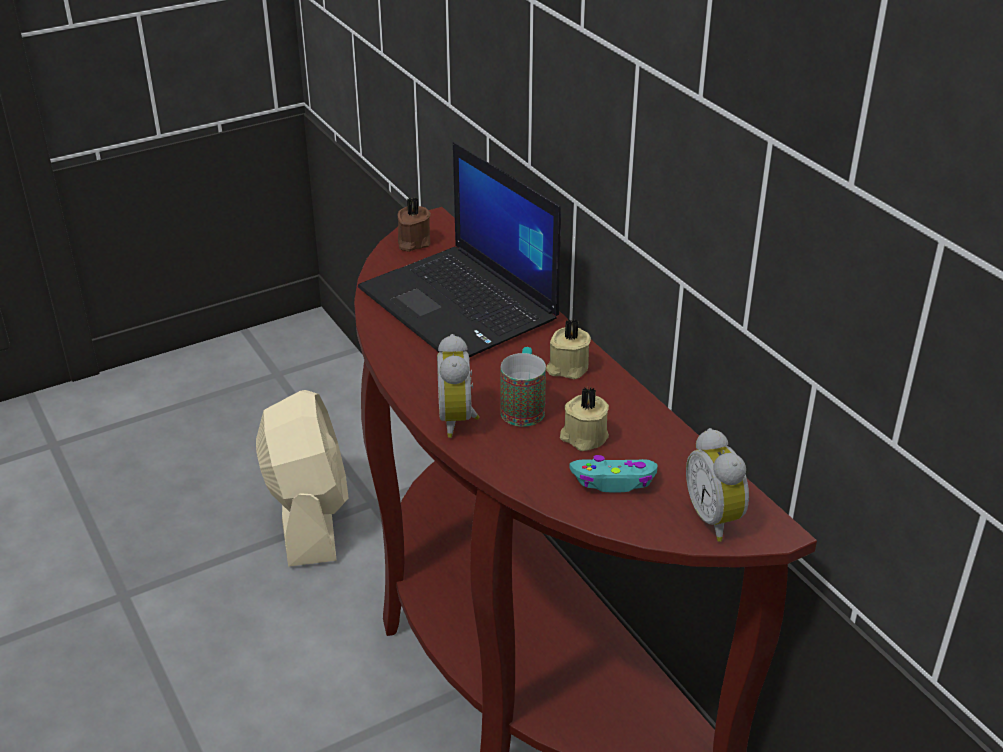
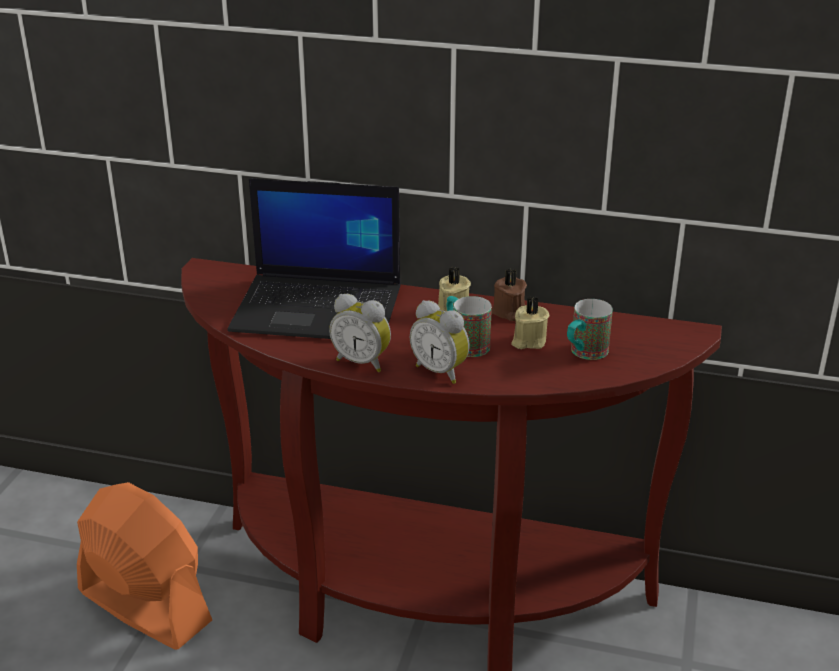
camera: 45 degrees left, 5 degrees down
beige fan [256,390,349,567] -> orange fan [77,482,212,650]
brown candle [398,198,431,252] -> brown candle moved to [492,269,527,321]
turquoise game controller [569,455,657,493] -> mug [567,299,613,360]
alarm clock [686,428,749,542] -> alarm clock moved to [329,294,391,372]

